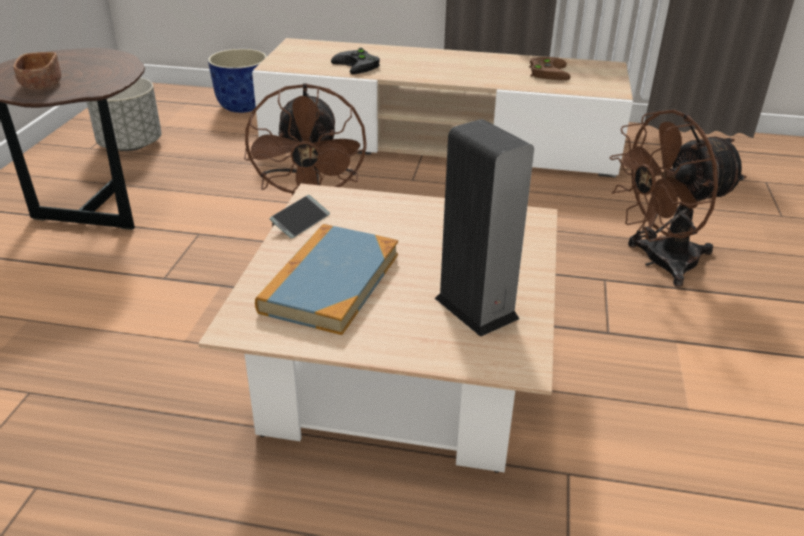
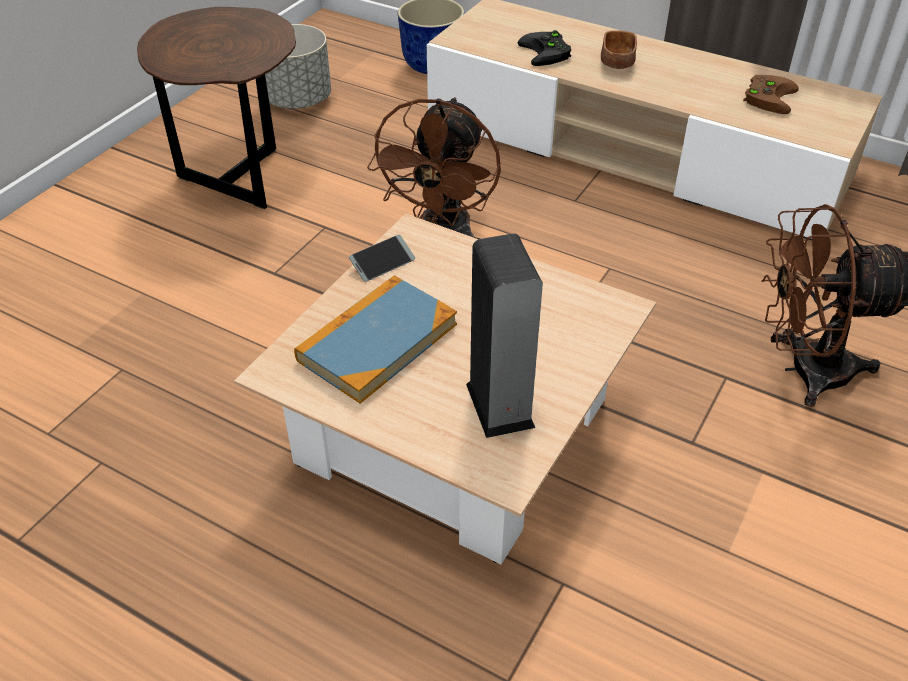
camera: 20 degrees right, 10 degrees up
brown bowl [13,52,61,89] -> brown bowl moved to [601,30,637,69]

